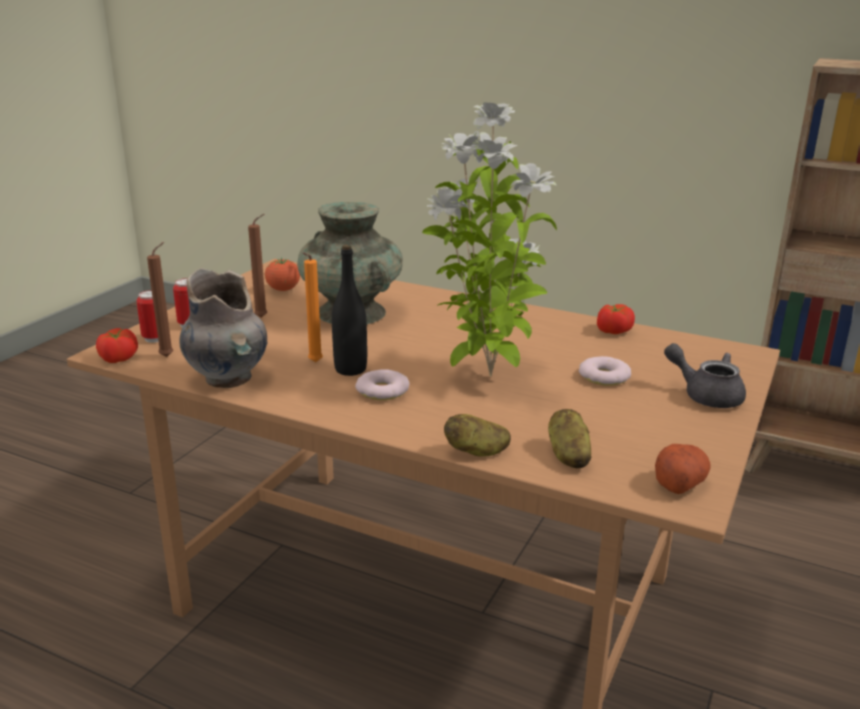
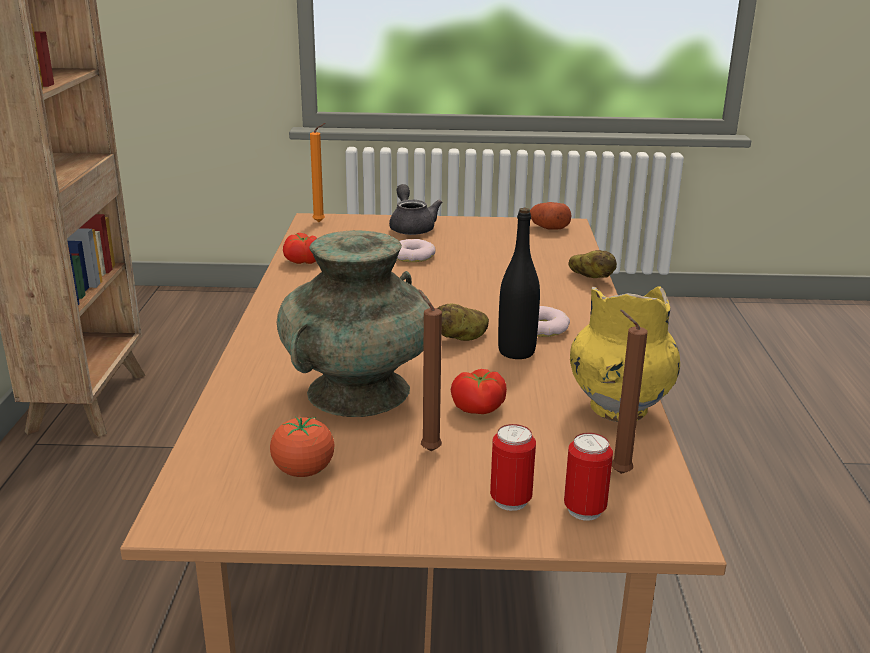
camera: 115 degrees left, 0 degrees up
tomato [96,328,138,363] -> tomato moved to [451,369,507,414]
grey vase [179,268,267,388] -> yellow vase [570,286,680,422]
orange candle [303,253,323,362] -> orange candle moved to [310,123,326,222]
potted plant [422,102,557,376] -> none
potato [548,409,592,468] -> potato moved to [437,304,489,341]
grey teapot [664,343,746,408] -> grey teapot turned 150 degrees clockwise [389,184,442,235]

